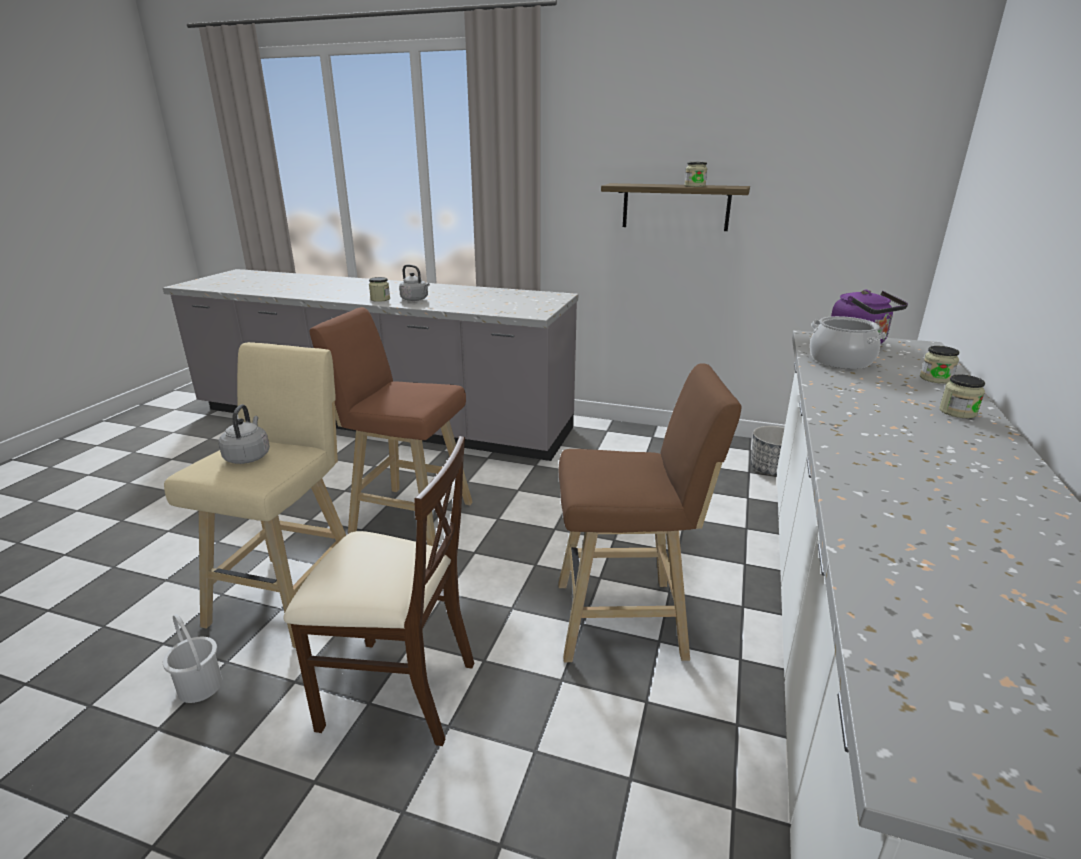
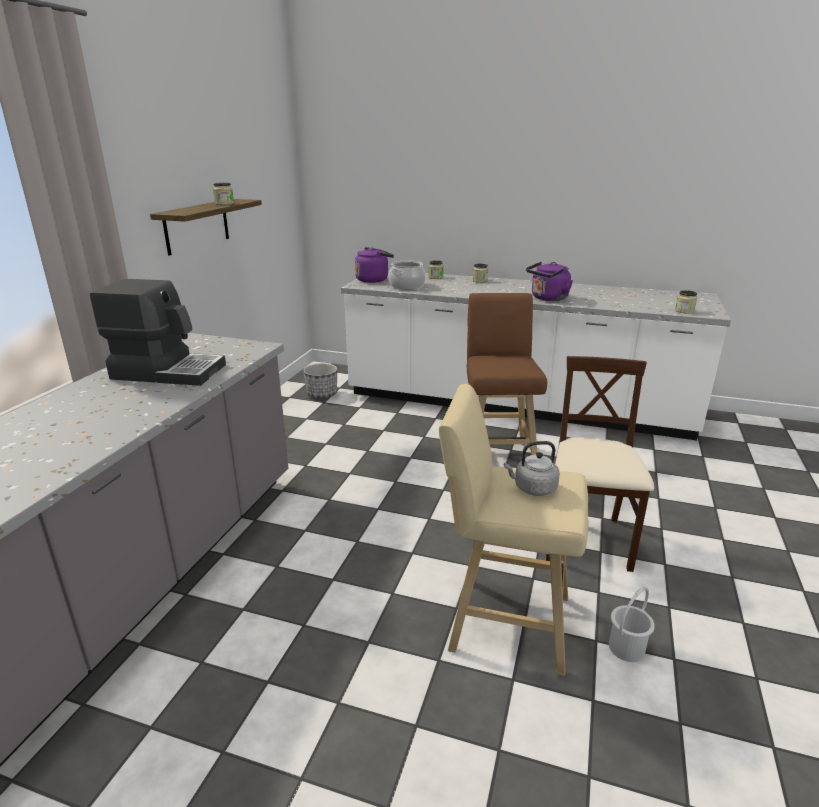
camera: 90 degrees left, 0 degrees up
brown stool [309,307,473,546] -> none
jar [369,277,390,302] -> jar moved to [675,290,697,314]
grey kettle [399,265,430,301] -> none
none -> coffee machine [90,279,226,386]
none -> purple kettle [526,262,573,301]

